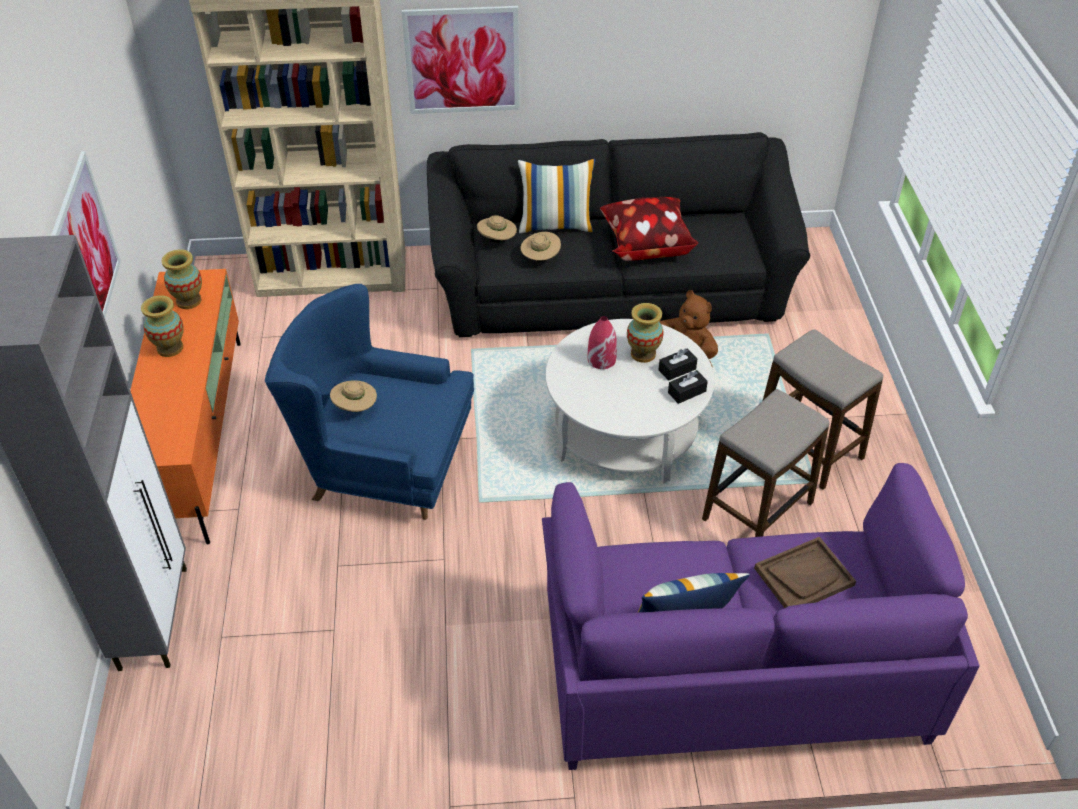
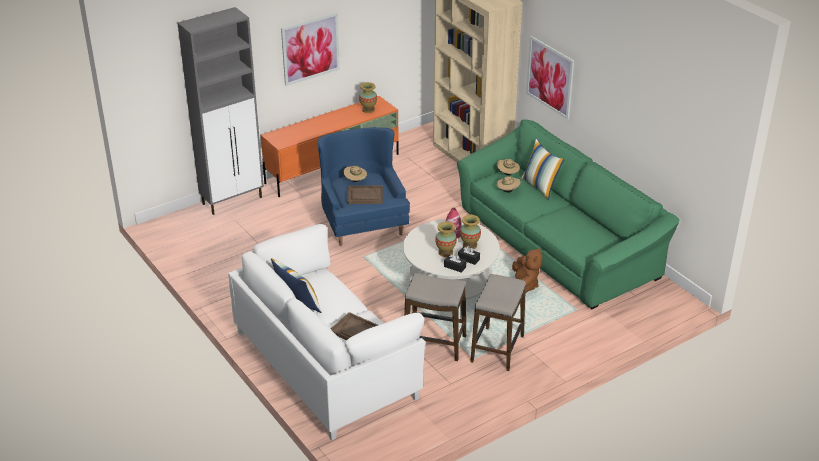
camera: 60 degrees right, 10 degrees down
vase [141,295,184,357] -> vase moved to [435,222,457,257]
black sofa [427,132,810,337] -> green sofa [457,120,680,309]
purple sofa [542,463,979,770] -> white sofa [228,224,425,440]
pillow [600,197,698,261] -> none
none -> brown tray [347,185,383,204]

